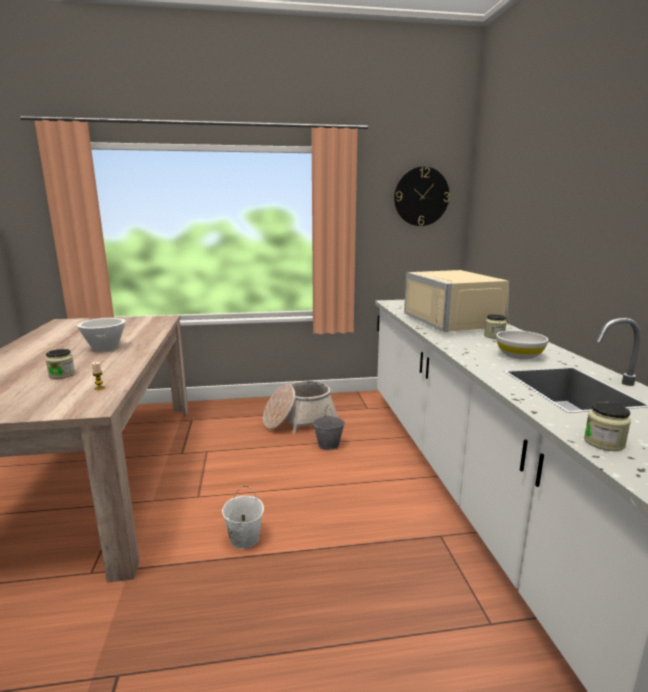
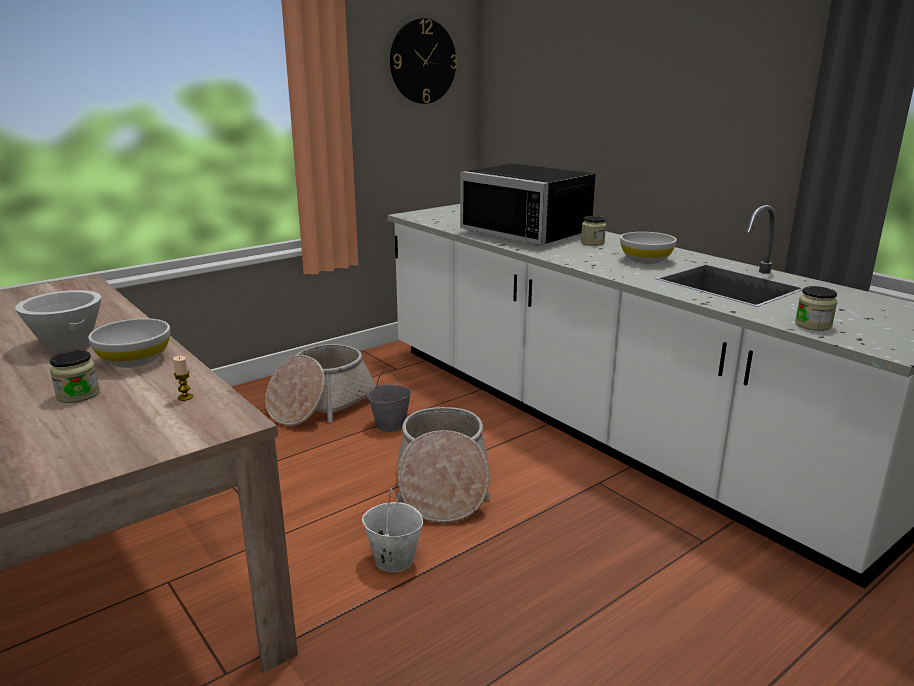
camera: 30 degrees left, 5 degrees up
beige microwave [404,270,510,332] -> black microwave [460,163,596,245]
none -> white bowl [88,318,170,368]
none -> basket [396,407,490,523]

